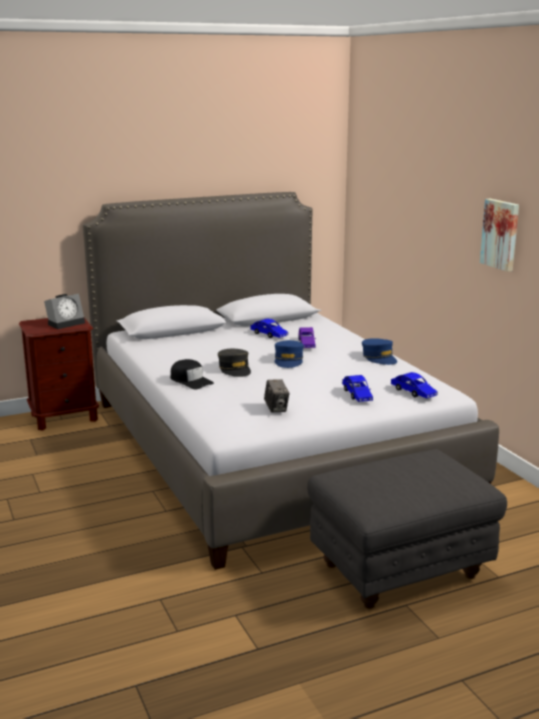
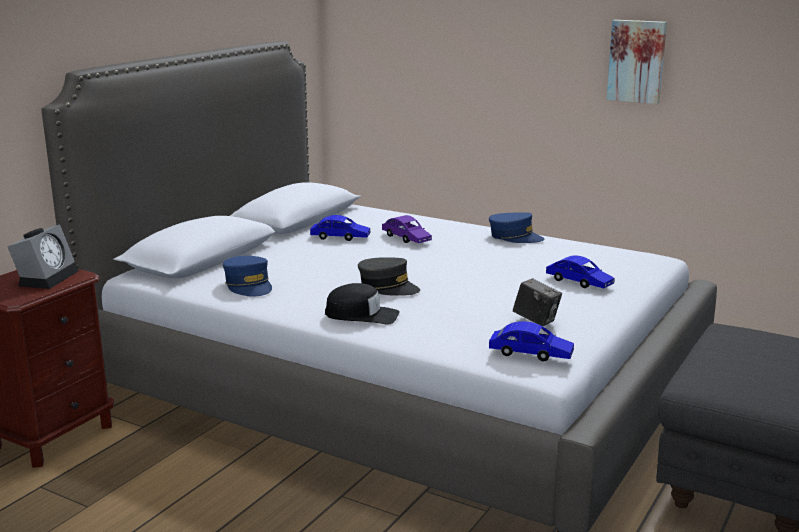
camera: 35 degrees left, 0 degrees up
blue cap [275,340,304,368] -> blue cap moved to [223,256,272,297]
blue toy car [391,372,437,399] -> blue toy car moved to [489,321,574,361]

